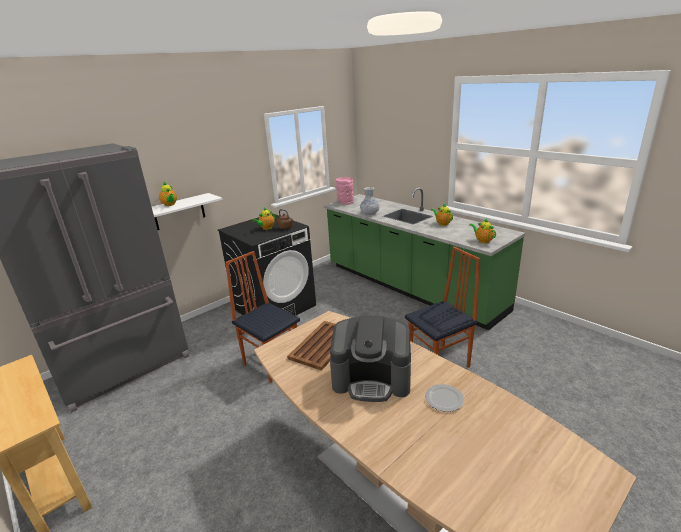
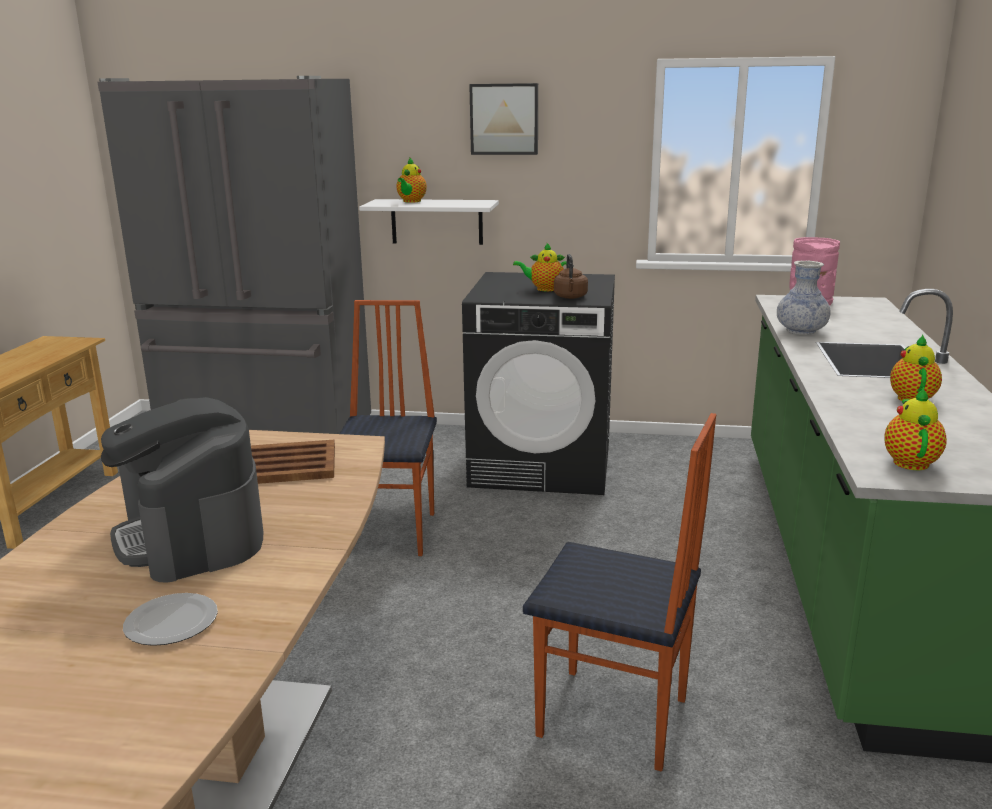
camera: 50 degrees right, 5 degrees down
none -> picture [469,83,538,155]

